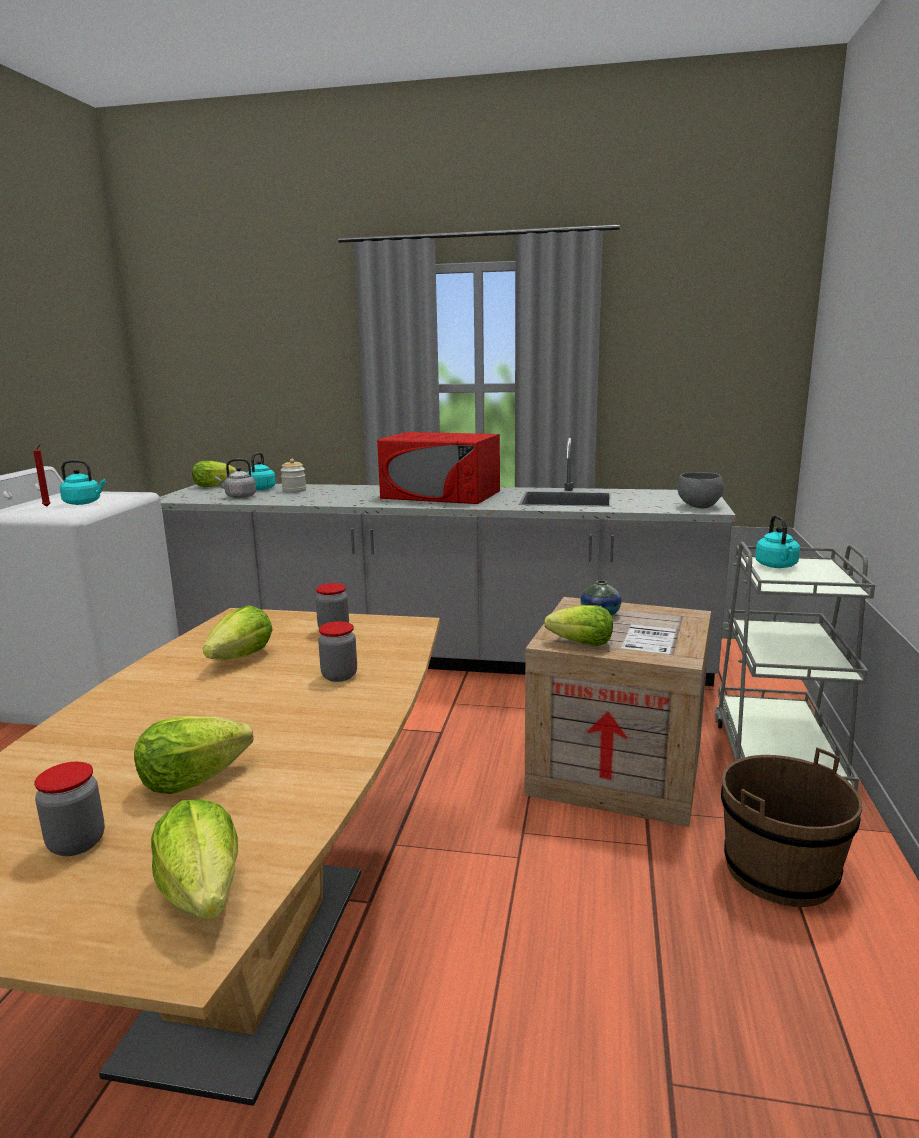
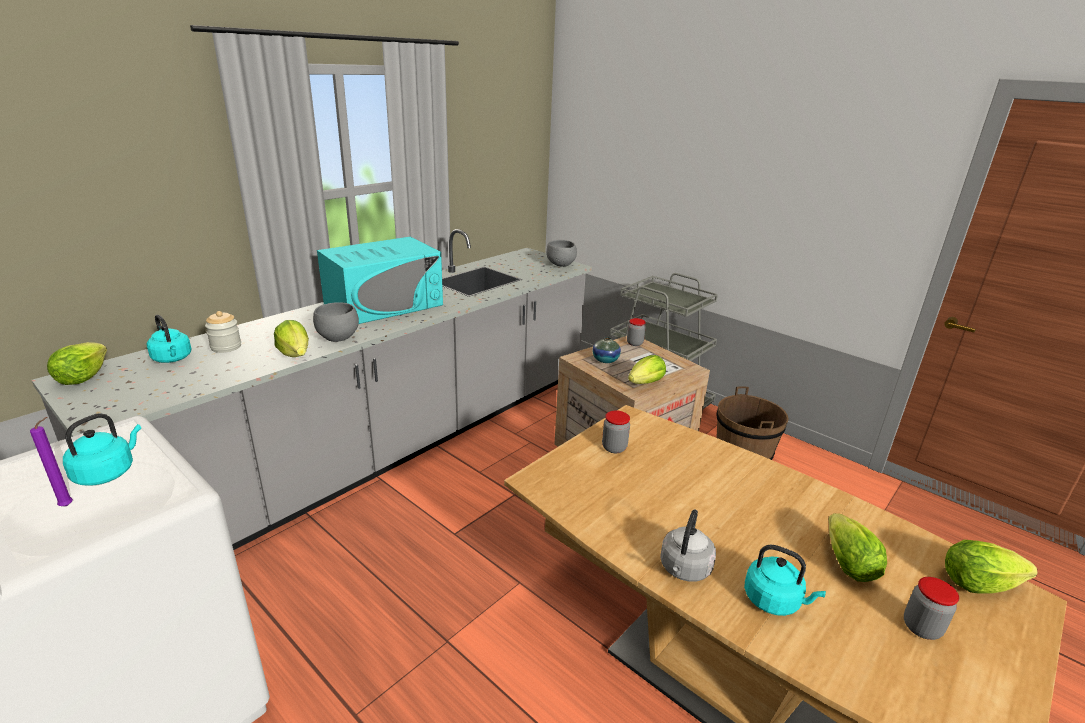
camera: 60 degrees left, 10 degrees up
red candle [33,444,51,506] -> purple candle [30,417,73,506]
lettuce [203,605,273,660] -> lettuce moved to [274,320,309,357]
grey kettle [215,459,256,498] -> grey kettle moved to [660,509,716,582]
jar [318,621,357,682] -> jar moved to [627,318,646,346]
red microwave [377,432,500,504] -> turquoise microwave [317,237,443,324]
turquoise kettle [755,515,800,568] -> turquoise kettle moved to [744,545,826,616]
none -> grey bowl [313,302,359,342]

